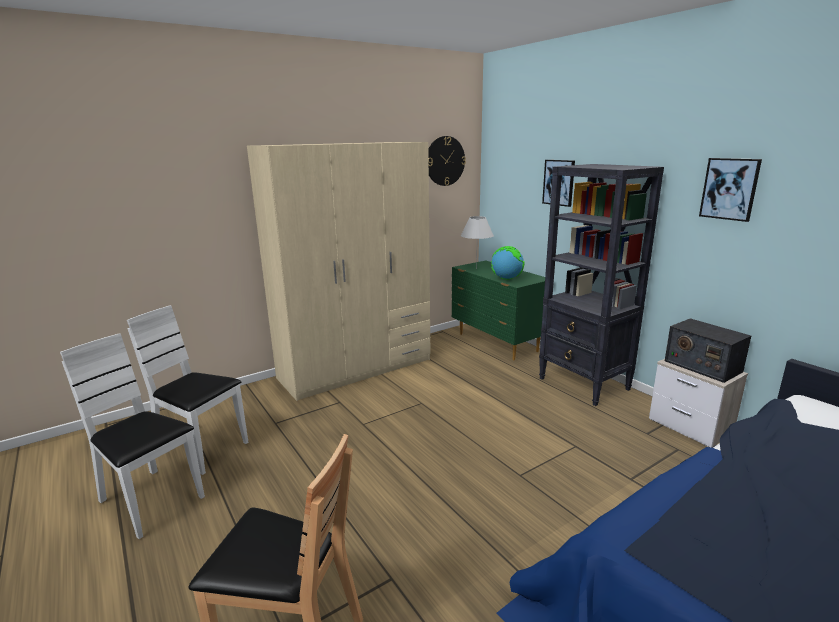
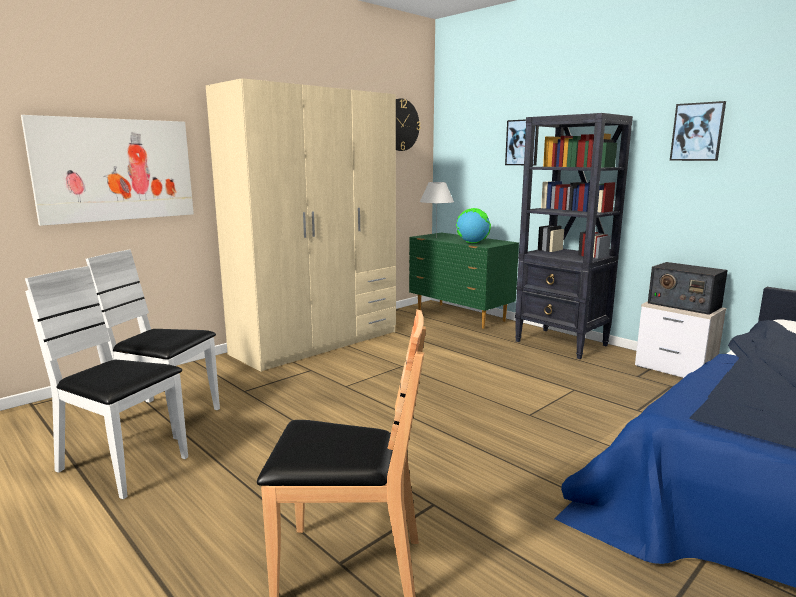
camera: 10 degrees left, 5 degrees down
none -> picture [21,115,194,226]

